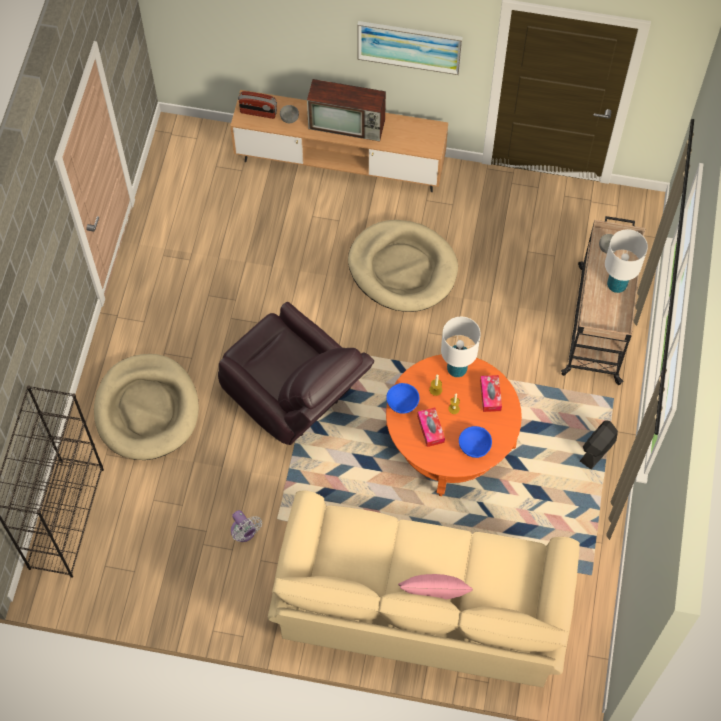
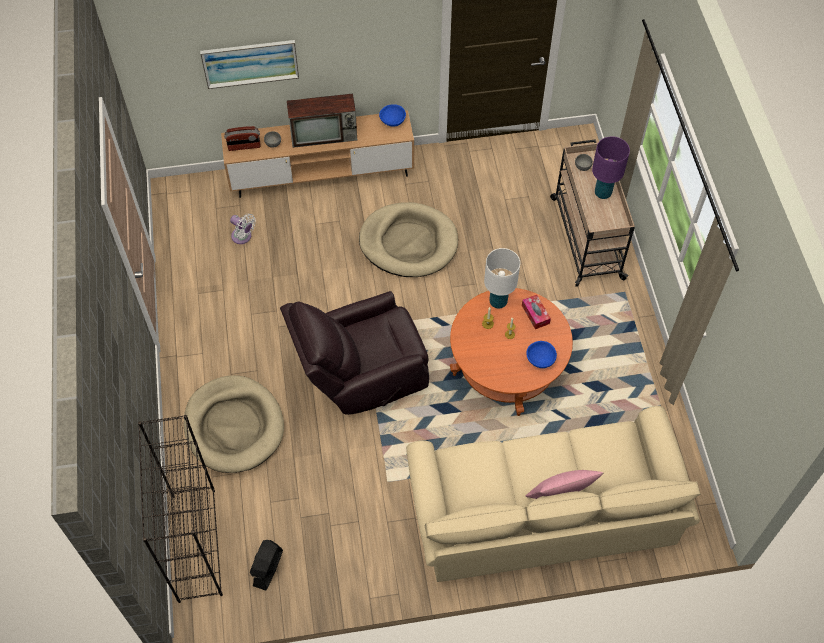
camera: 20 degrees left, 5 degrees down
brown armchair [218,302,374,445] -> brown armchair turned 135 degrees clockwise [280,291,429,415]
white fan [231,510,262,542] -> white fan moved to [230,214,256,244]
picture [357,21,463,75] -> picture moved to [200,40,299,89]
blue bowl [386,383,419,414] -> blue bowl moved to [379,104,406,127]
tissue box [417,407,445,447] -> none
black fan [580,420,618,469] -> black fan moved to [250,540,283,591]
white table lamp [605,229,648,293] -> purple table lamp [592,136,630,199]

